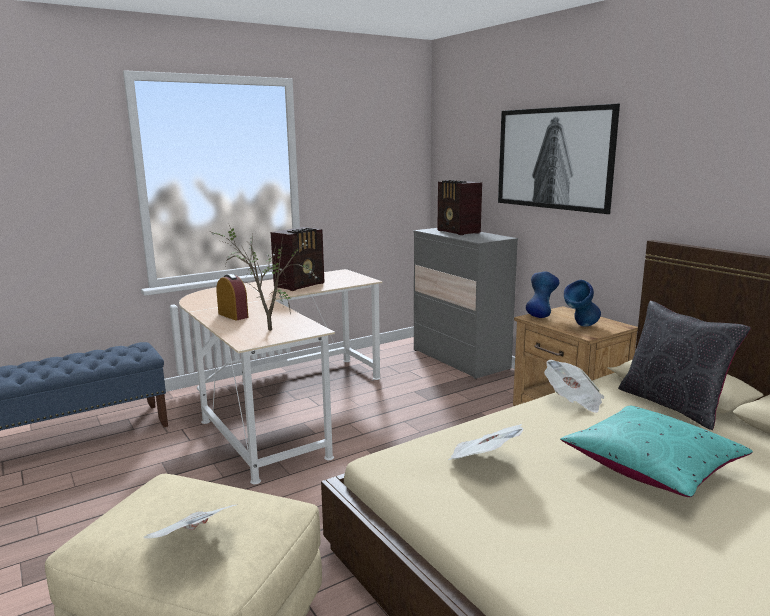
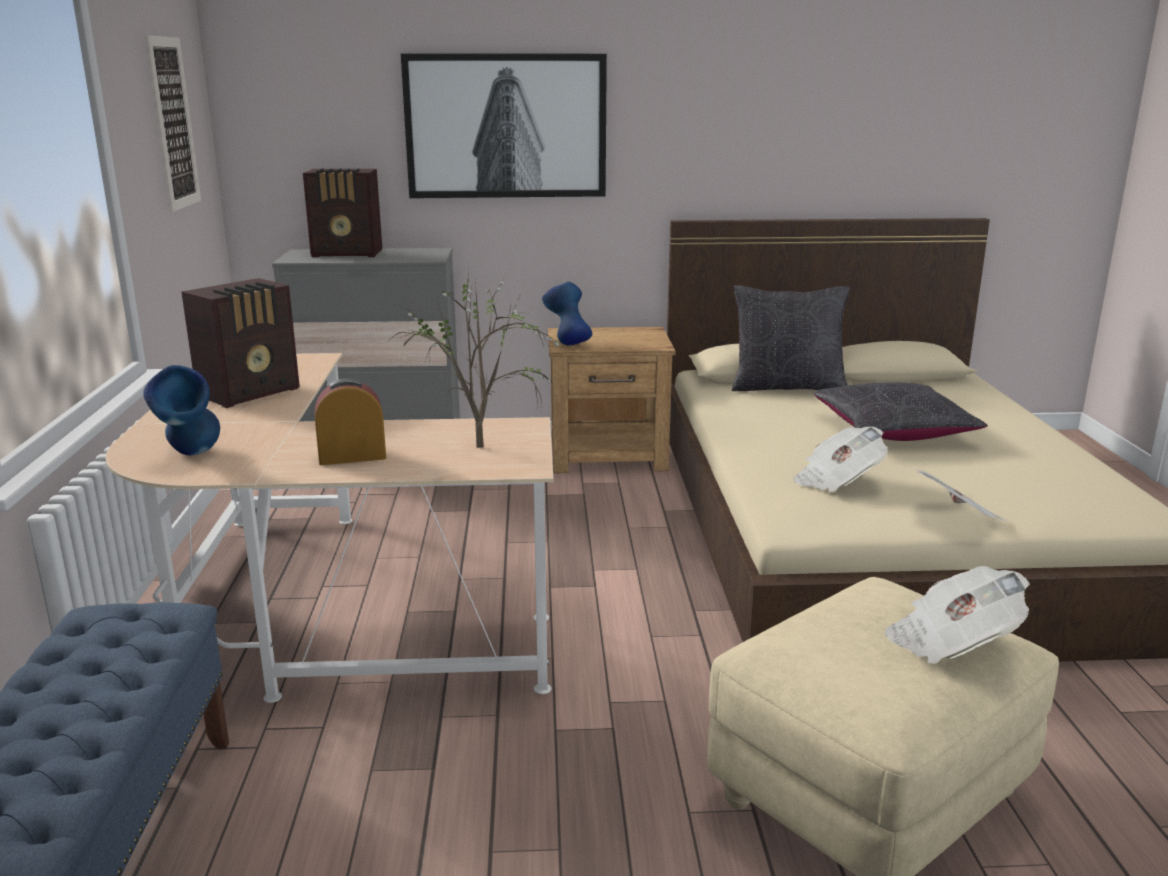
camera: 60 degrees left, 5 degrees up
radio [271,227,324,291] -> radio turned 60 degrees clockwise [182,278,300,408]
newspaper [544,360,604,413] -> newspaper moved to [917,470,1009,521]
turquoise pillow [560,406,753,497] -> black pillow [814,382,988,441]
blue vase [564,280,601,327] -> blue vase moved to [143,365,220,455]
none -> picture [144,35,201,212]

